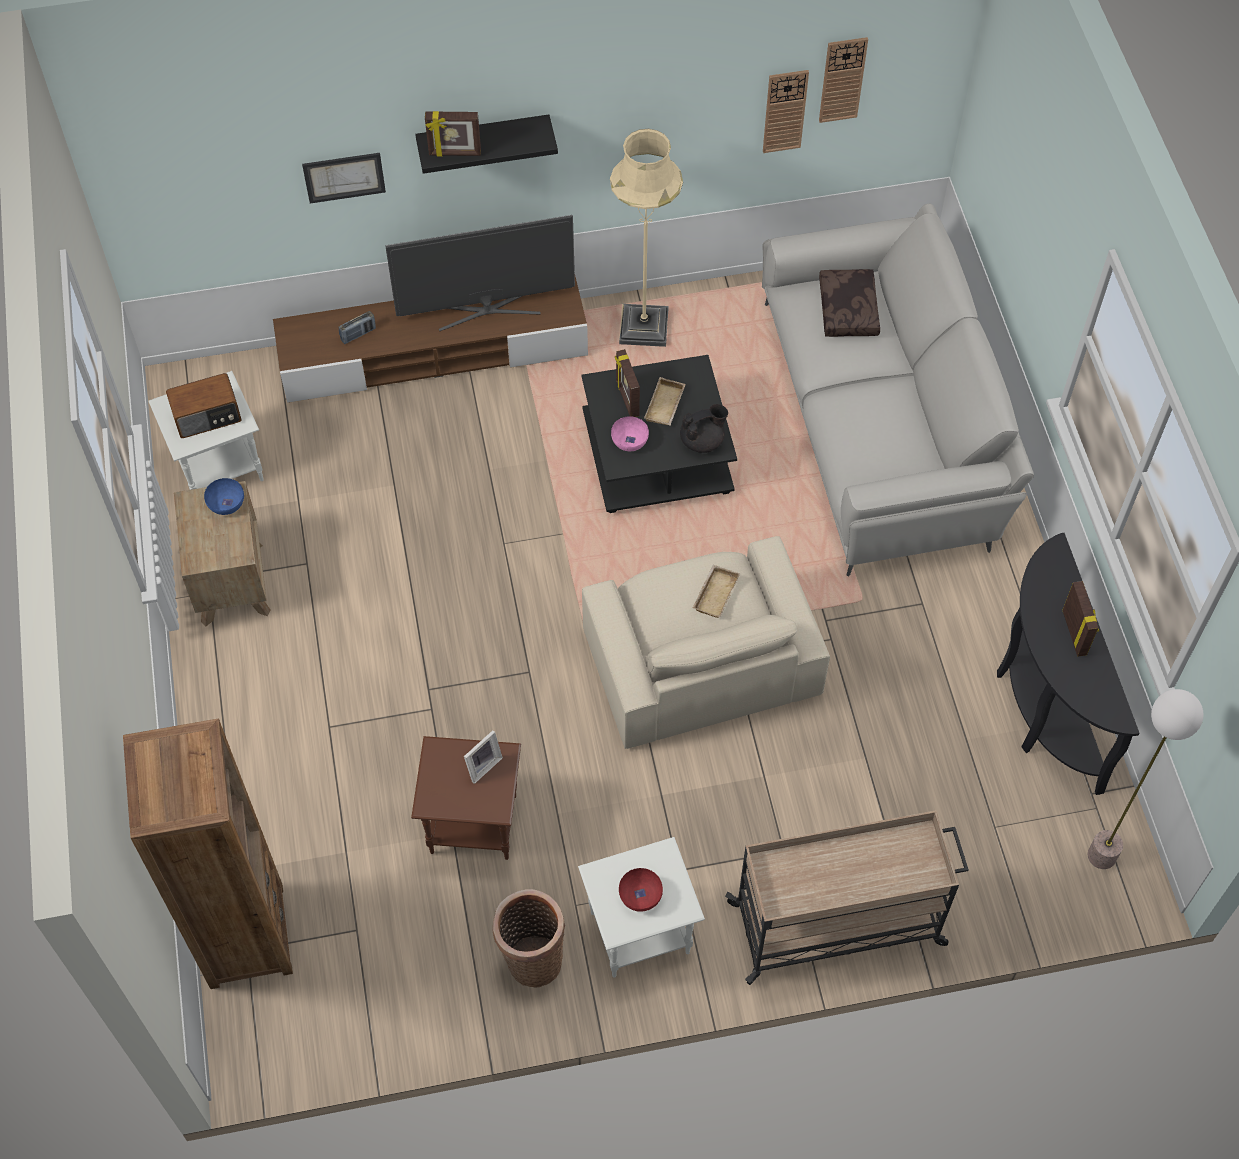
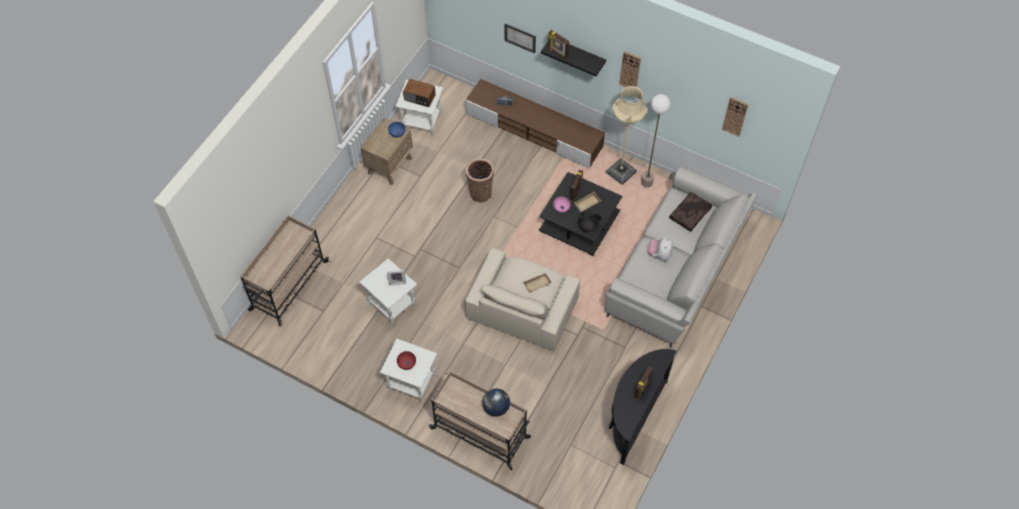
camera: 40 degrees right, 0 degrees up
brown bookcase [123,719,293,989] -> beige cart [240,215,329,326]
television [385,215,575,331] -> none
brown side table [411,736,521,860] -> white side table [359,258,417,326]
basket [493,889,565,988] -> basket moved to [466,158,494,203]
wall clock [763,70,809,153] -> wall clock moved to [619,51,641,87]
floor lamp [1088,689,1203,869] -> floor lamp moved to [641,94,671,188]
none -> globe [482,389,510,417]
none -> plush toy [648,237,673,261]

